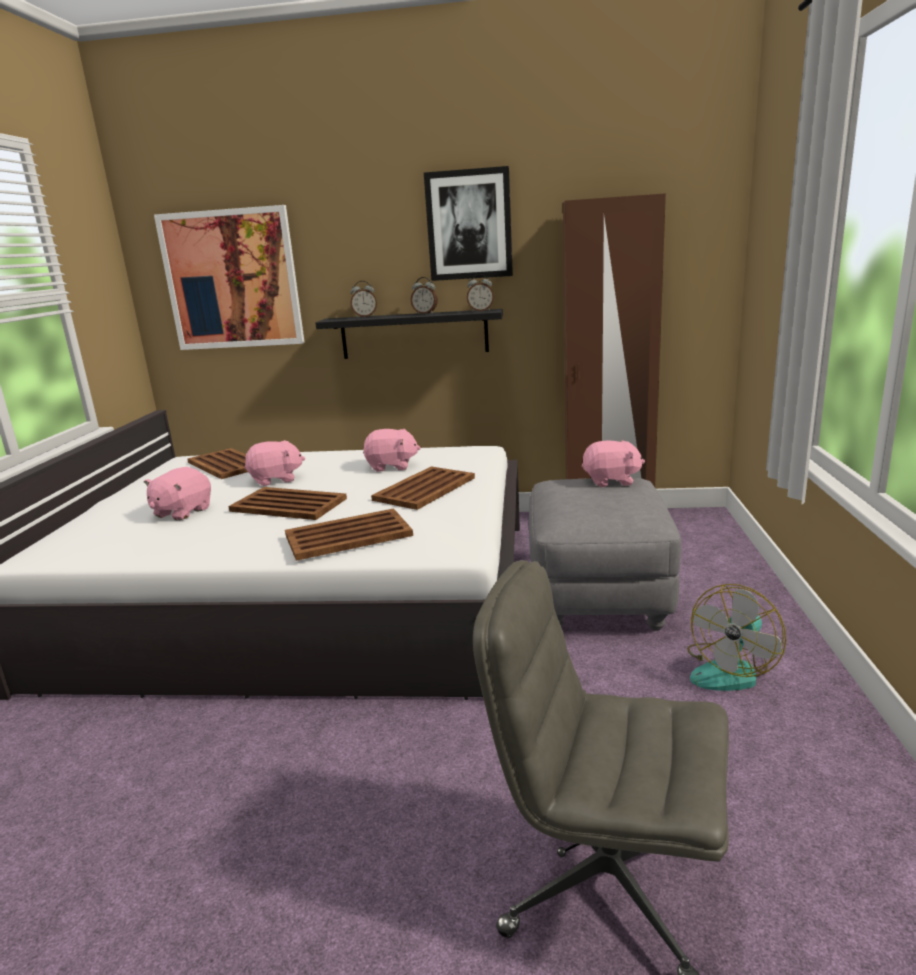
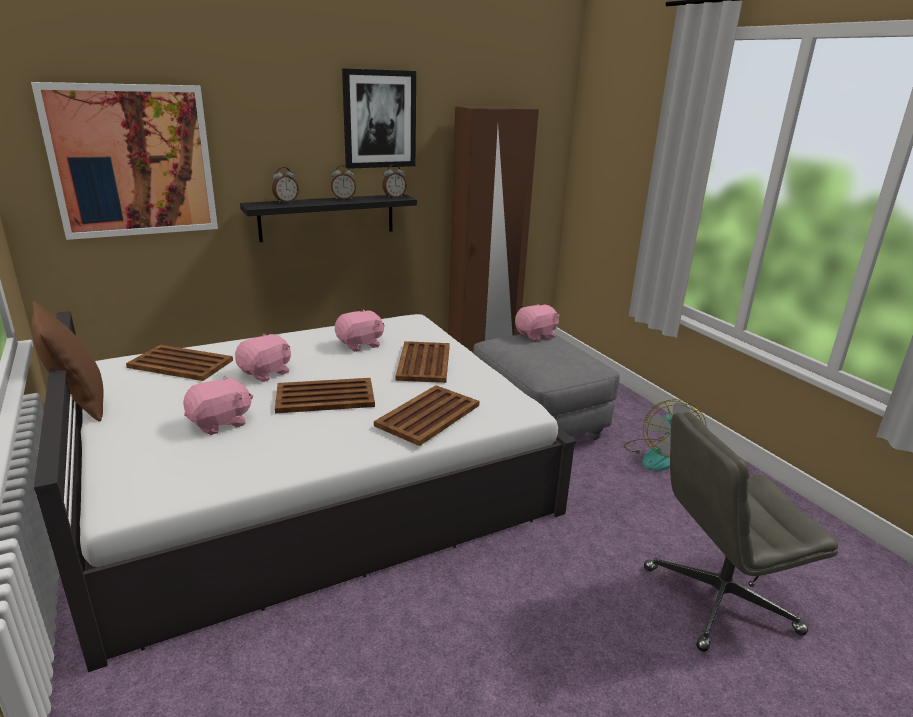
camera: 35 degrees left, 5 degrees up
pink plush toy [144,467,211,521] -> pink plush toy turned 120 degrees counterclockwise [183,376,253,435]
none -> brown pillow [32,301,104,421]

